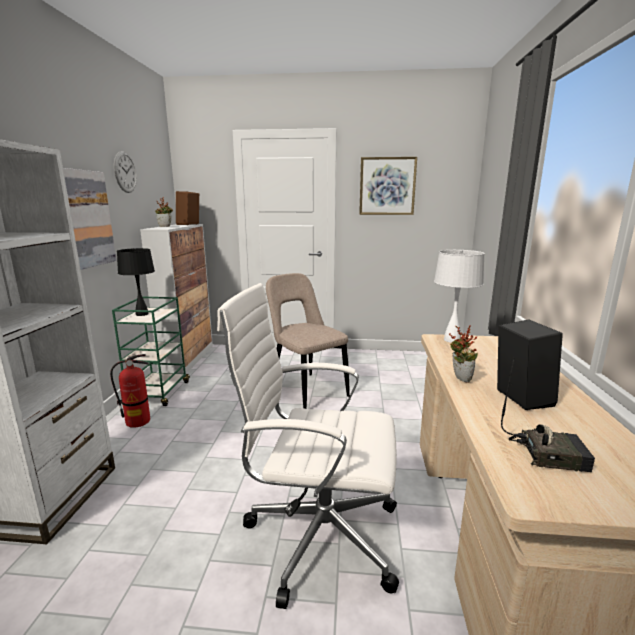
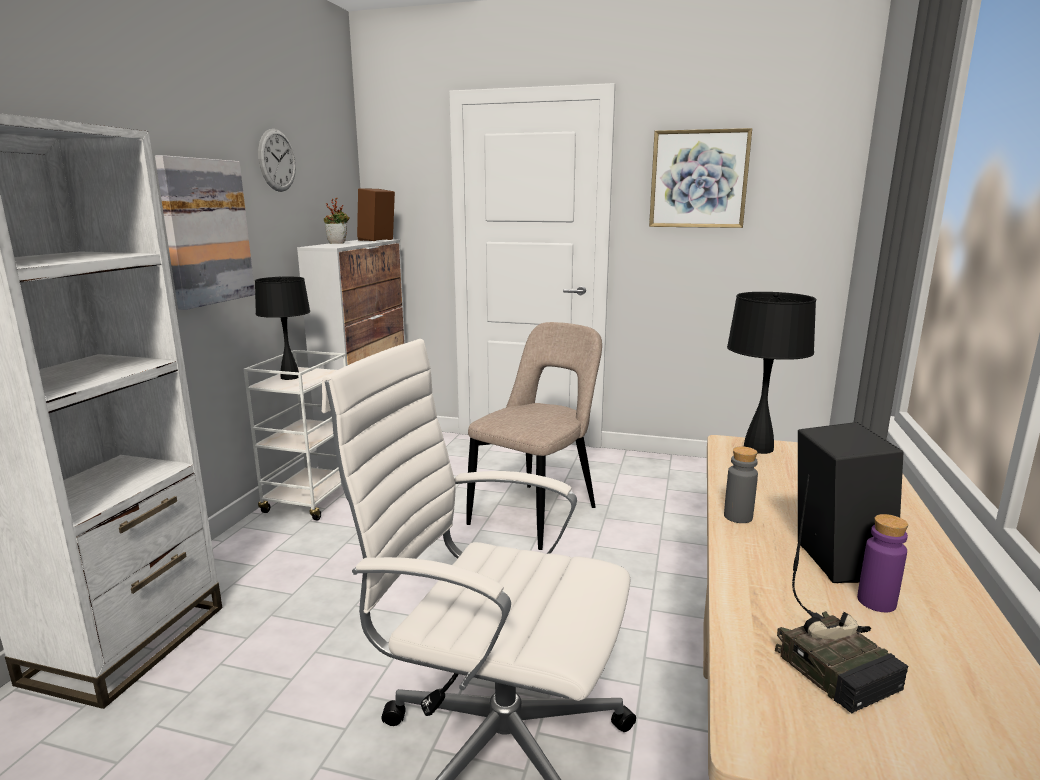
camera: 10 degrees right, 0 degrees up
fire extinguisher [110,354,150,428] -> none
green cart [112,297,190,406] -> white cart [243,350,347,520]
beige chair [266,273,350,409] -> beige chair turned 60 degrees clockwise [466,322,602,550]
white table lamp [434,250,485,343] -> black table lamp [727,292,816,454]
potted plant [449,325,478,383] -> grey bottle [724,446,758,523]
radio [501,358,595,472] -> radio turned 45 degrees clockwise [775,475,908,714]
none -> purple bottle [857,514,908,612]

